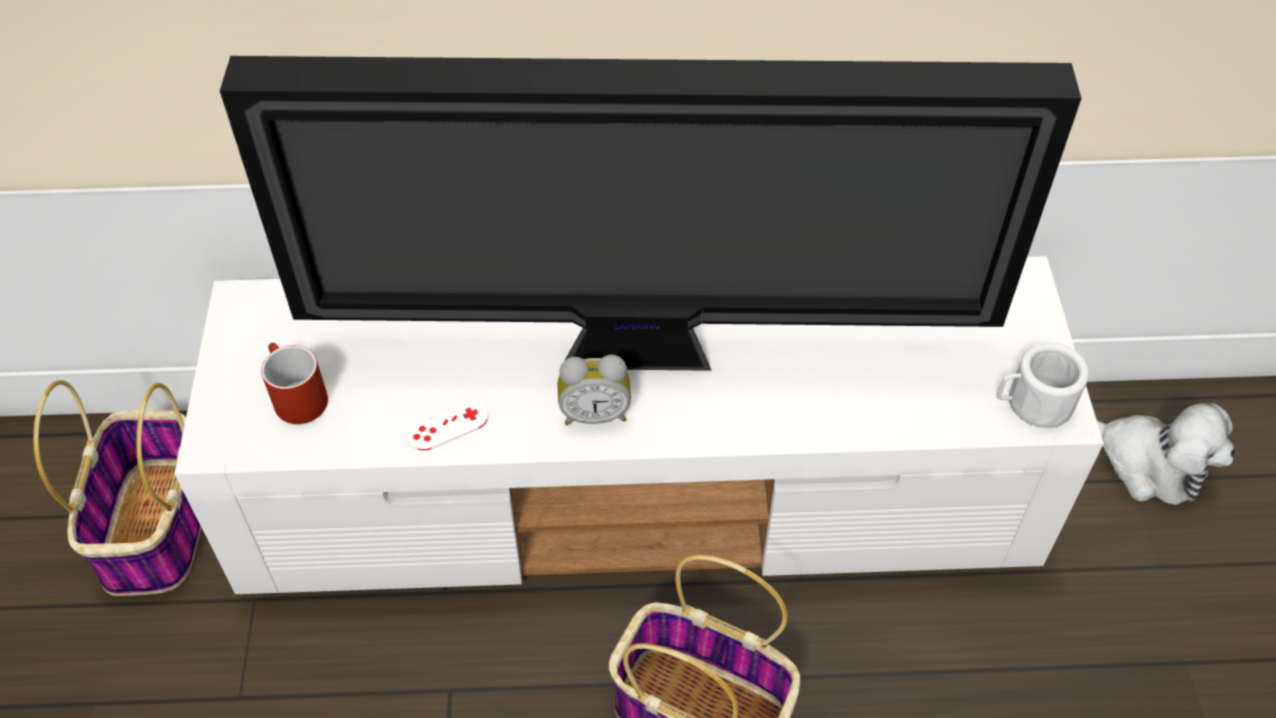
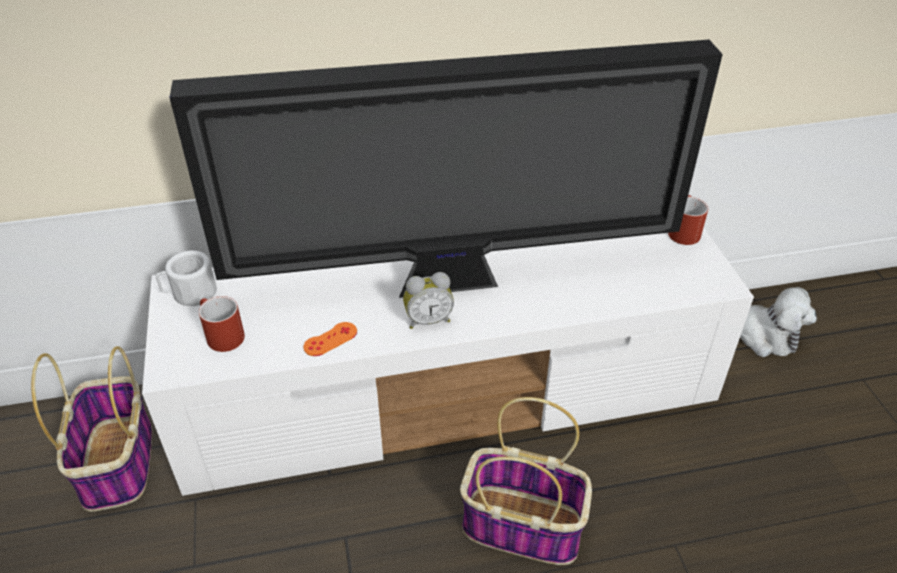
camera: 10 degrees left, 10 degrees down
white game controller [406,400,488,451] -> orange game controller [303,322,357,356]
white mug [996,342,1089,428] -> white mug moved to [156,251,217,306]
none -> red mug [668,195,708,245]

